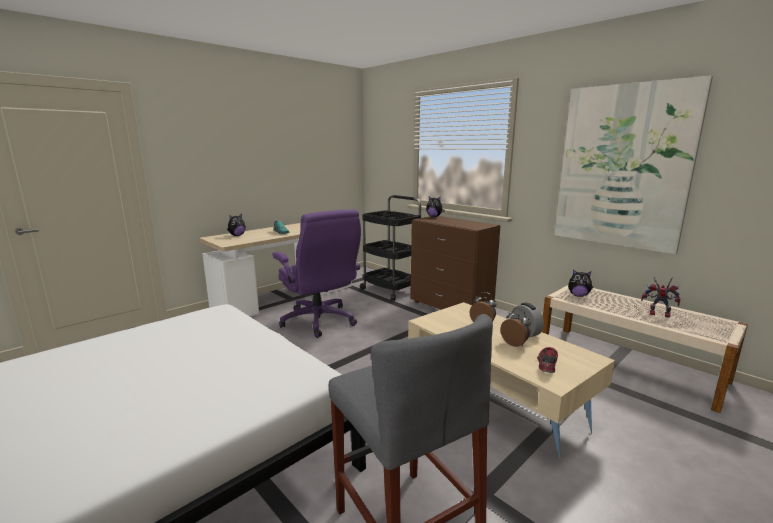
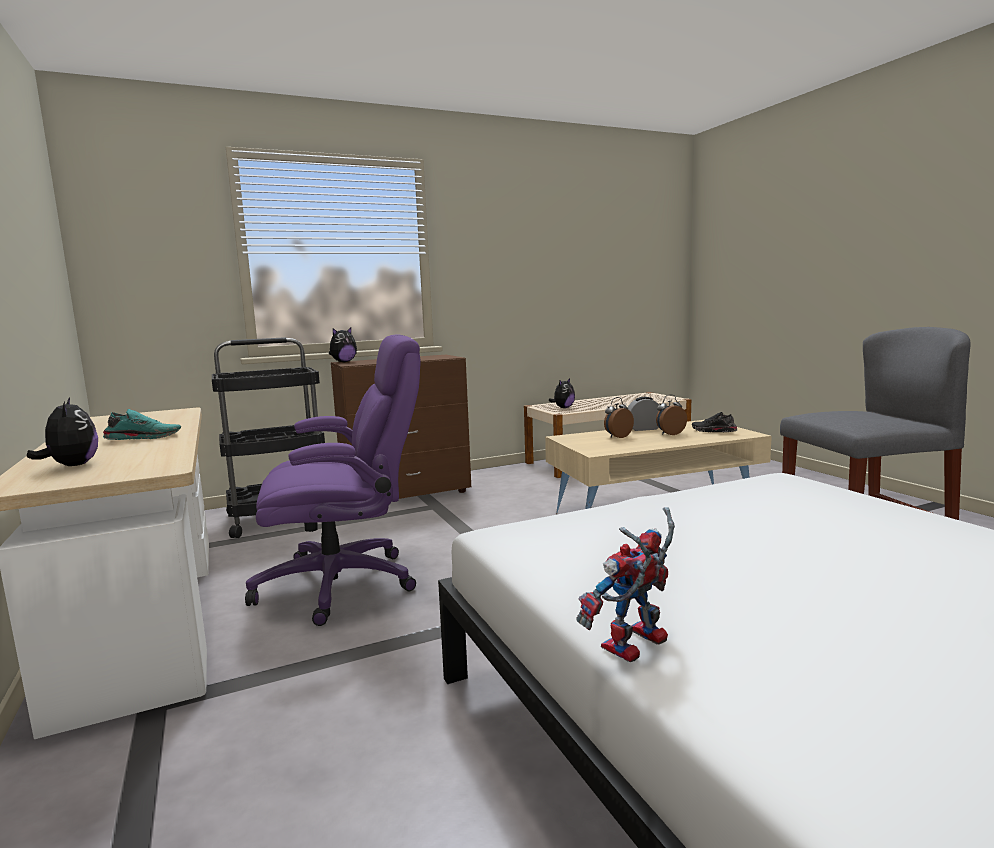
camera: 70 degrees left, 5 degrees down
red shoe [537,347,558,373] -> black shoe [692,412,737,432]
picture [554,75,713,254] -> none
toy robot [641,277,680,318] -> toy robot moved to [576,507,675,662]

